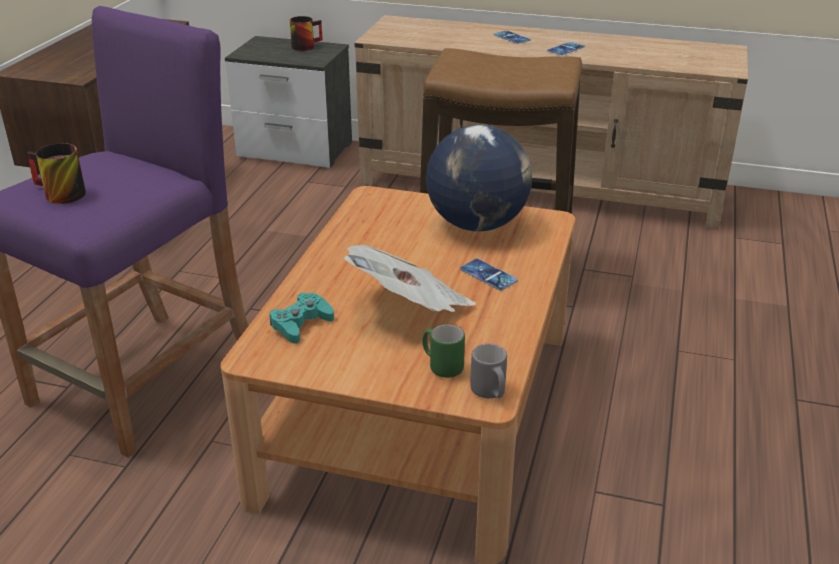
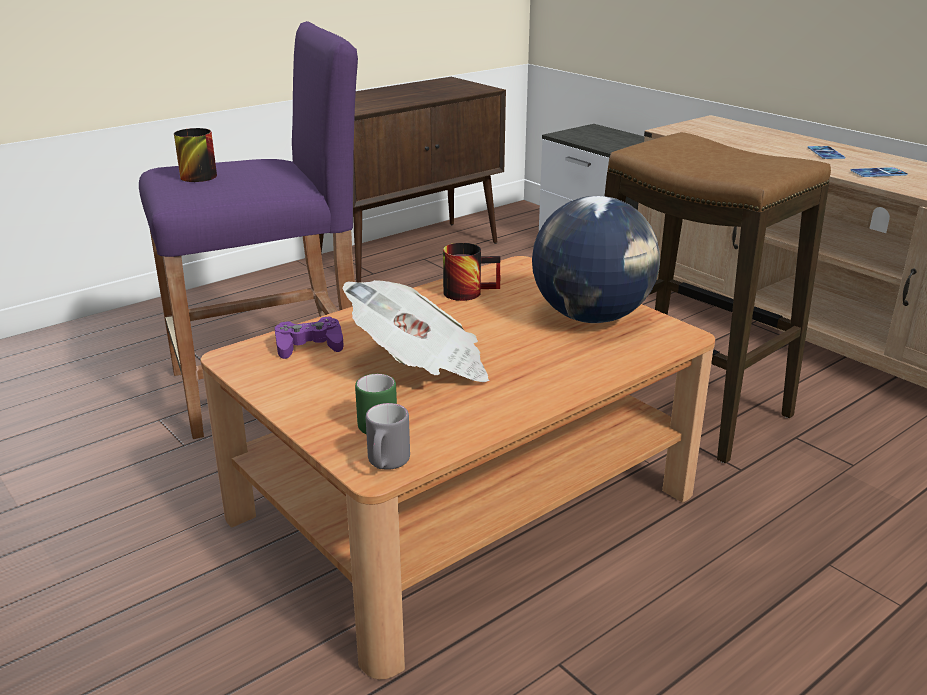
camera: 35 degrees right, 5 degrees down
turquoise game controller [270,292,334,344] -> purple game controller [275,316,344,359]
mug [290,16,323,51] -> mug moved to [443,243,500,301]
phone [460,259,518,291] -> none

